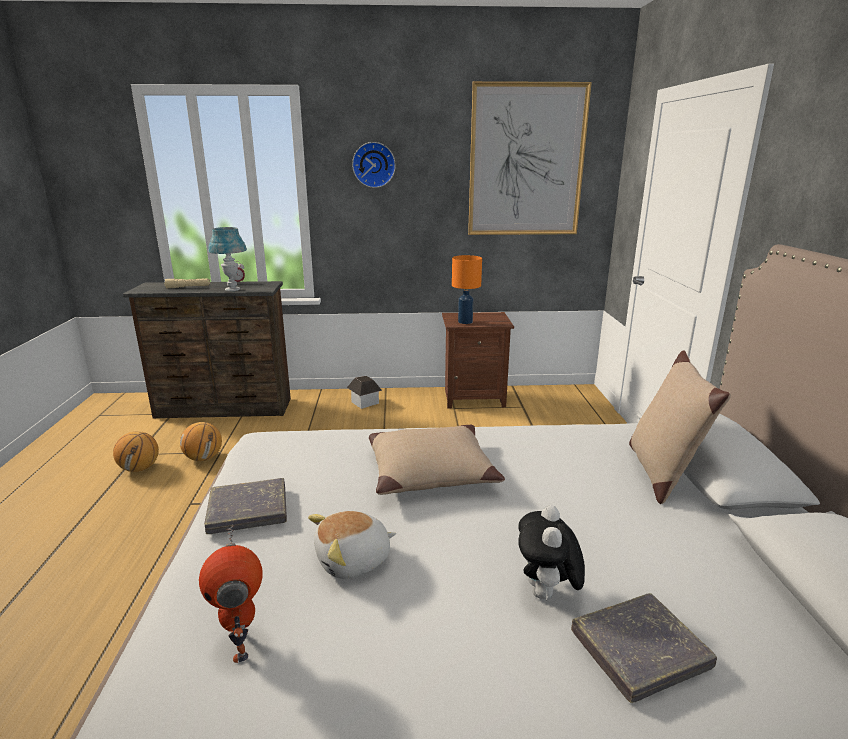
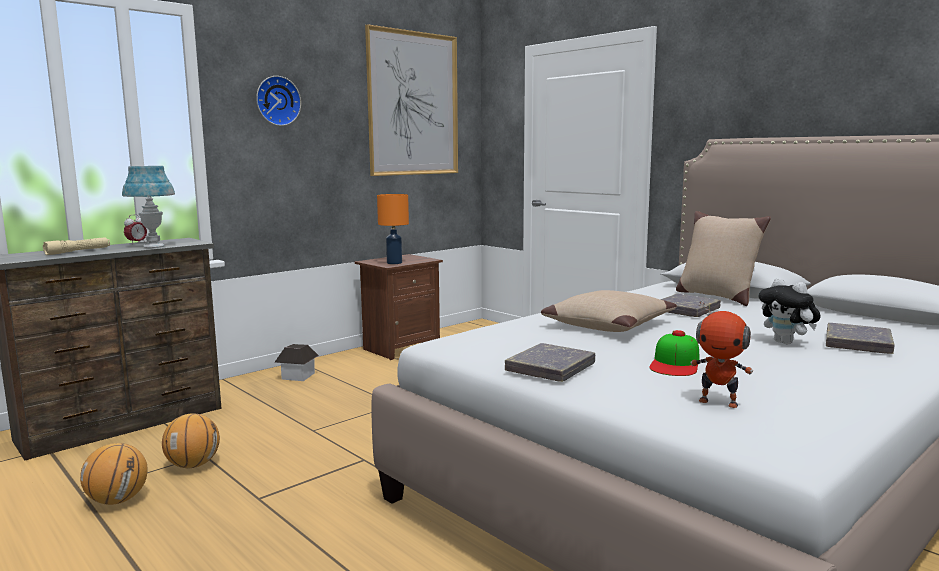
camera: 40 degrees left, 10 degrees down
plush toy [308,511,396,579] -> cap [649,330,700,376]
none -> grey book [660,294,721,317]

